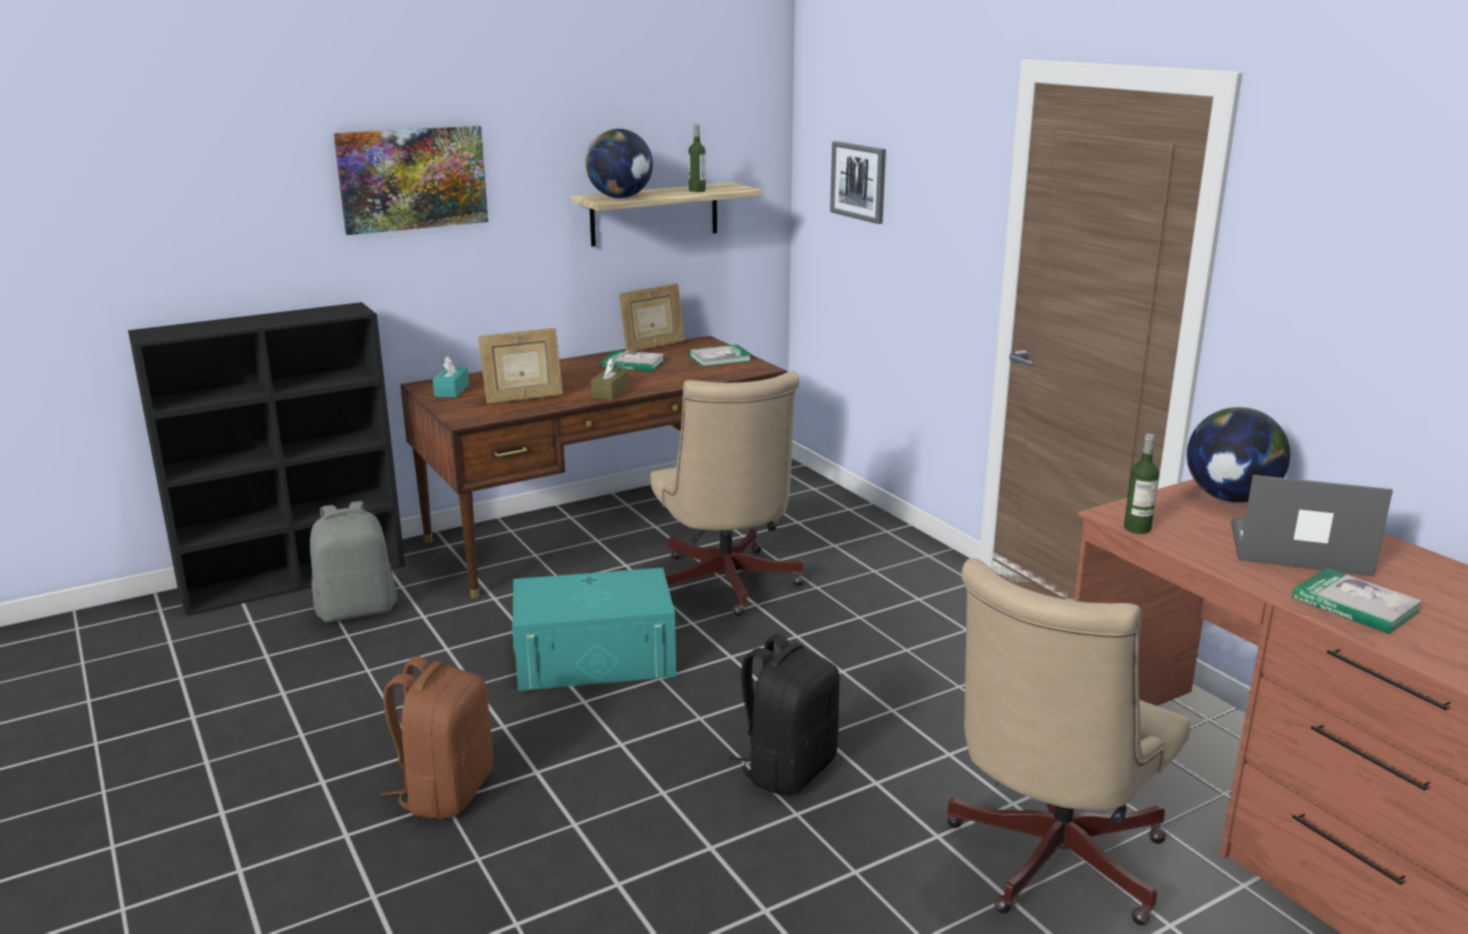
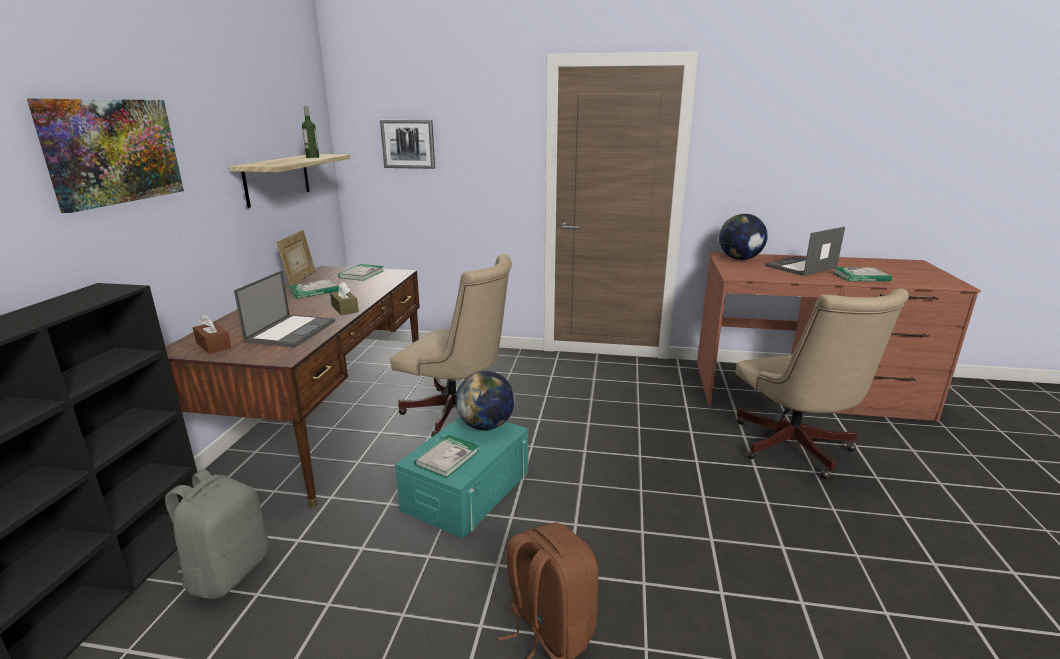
camera: 50 degrees left, 0 degrees up
turquoise tissue box [433,356,469,397] -> brown tissue box [193,314,231,354]
picture frame [478,328,563,404] -> laptop [234,270,335,348]
globe [585,129,653,198] -> globe moved to [456,371,515,430]
black backpack [729,634,840,795] -> none
bottle [1124,434,1159,534] -> none
none -> book [414,435,479,478]

